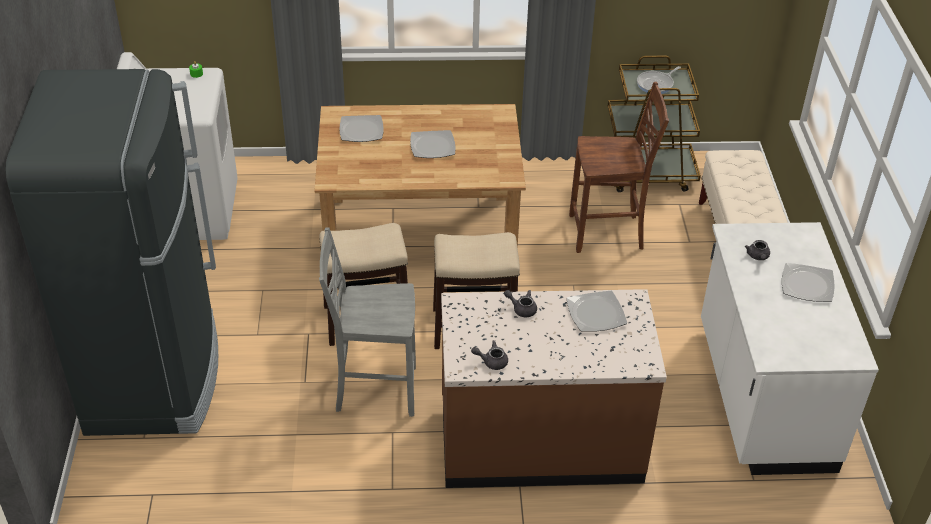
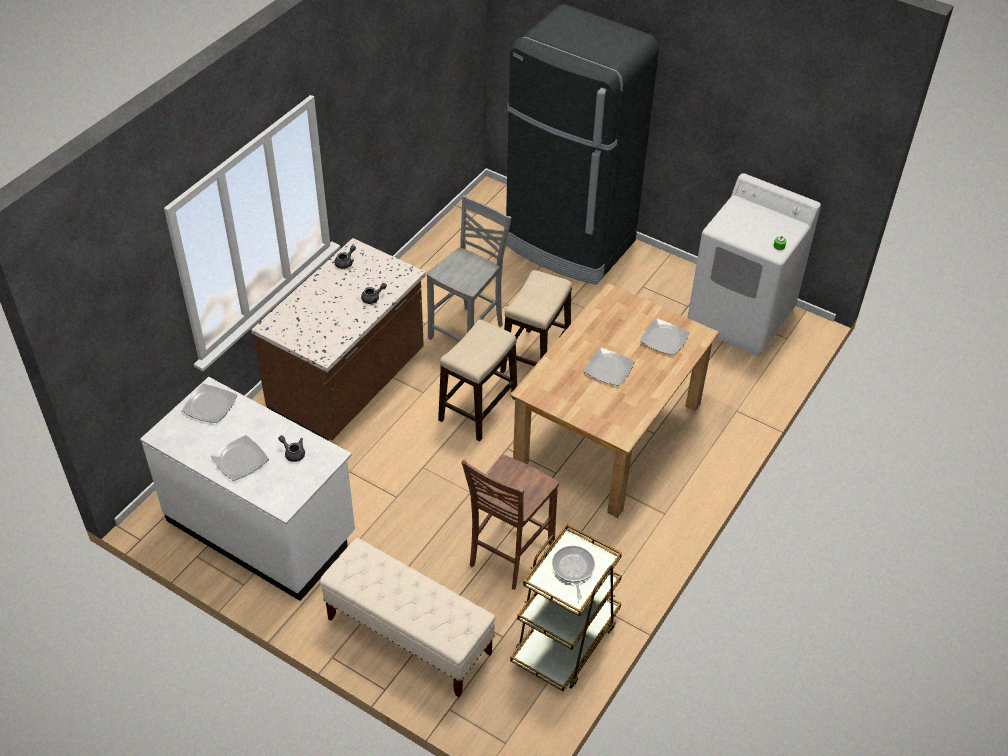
camera: 125 degrees right, 5 degrees up
plate [566,291,627,332] -> plate moved to [182,384,237,423]

